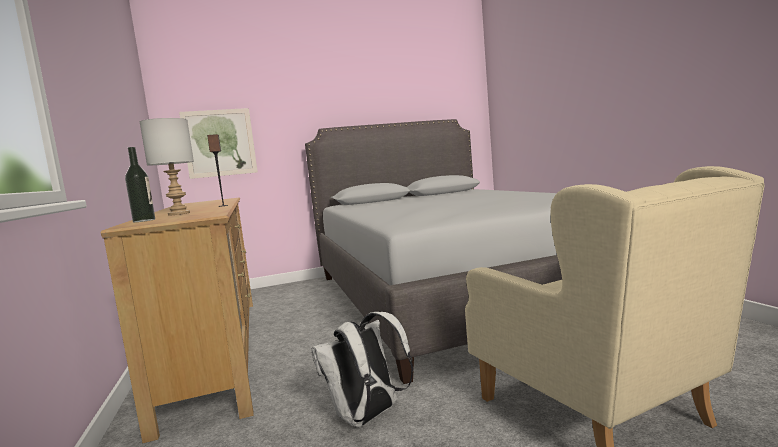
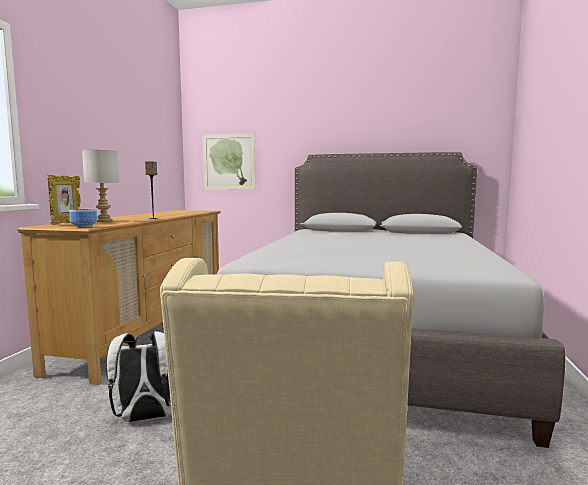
camera: 30 degrees right, 0 degrees up
bottle [125,147,155,222] -> picture frame [47,175,81,225]
none -> bowl [69,209,97,228]

